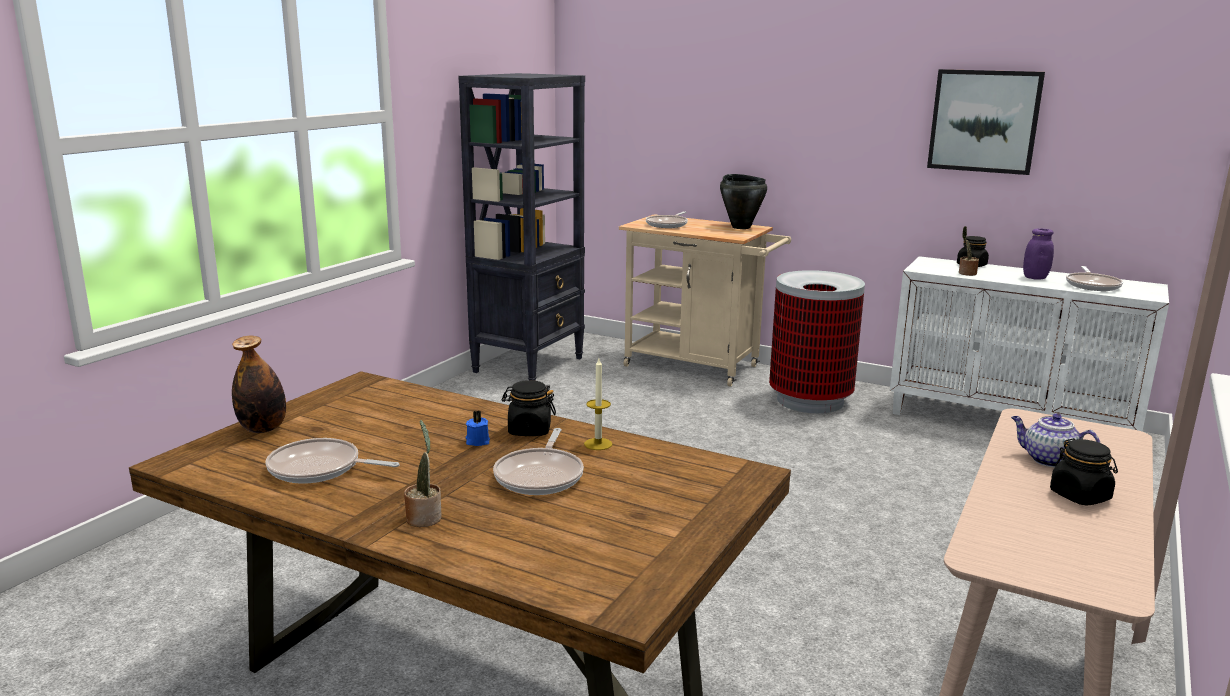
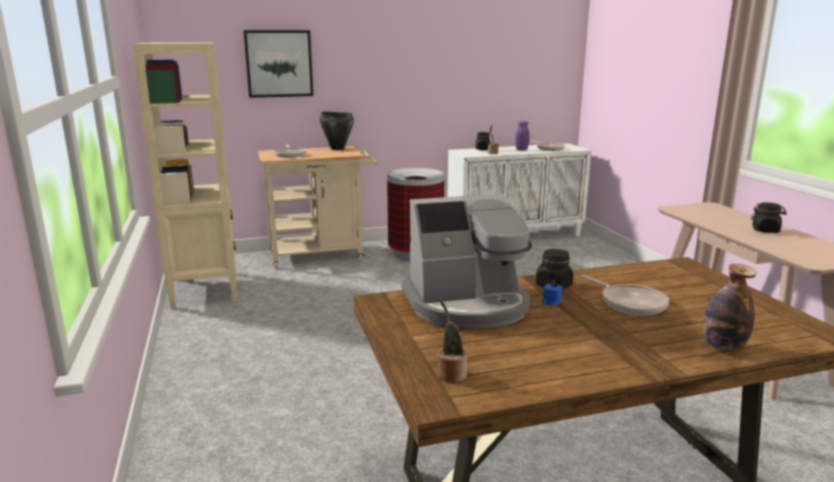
camera: 45 degrees left, 0 degrees up
bottle [232,336,286,433] -> bottle moved to [703,264,757,352]
frying pan [265,438,400,484] -> none
potted plant [404,420,442,527] -> potted plant moved to [438,298,467,383]
black bookcase [458,73,585,381] -> beige bookcase [132,42,237,309]
candle [584,359,612,450] -> none
picture [927,69,1045,175] -> picture moved to [243,30,313,98]
teapot [1011,413,1100,468] -> none
none -> coffee machine [402,194,532,328]

